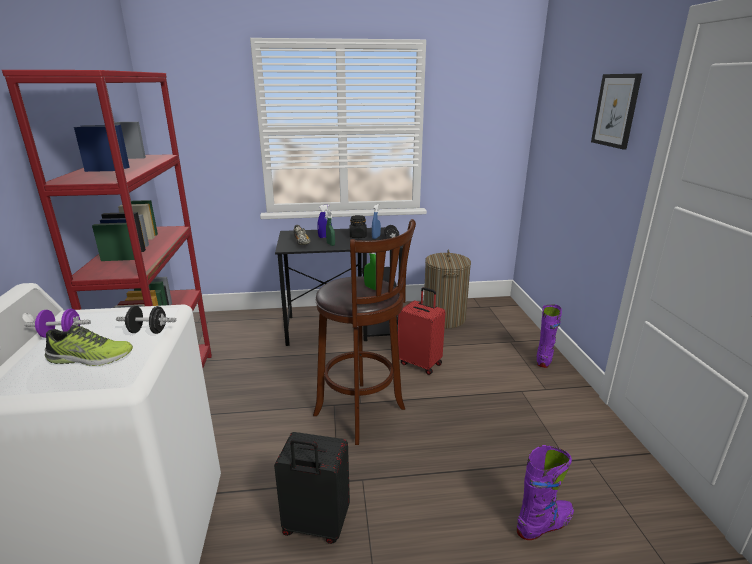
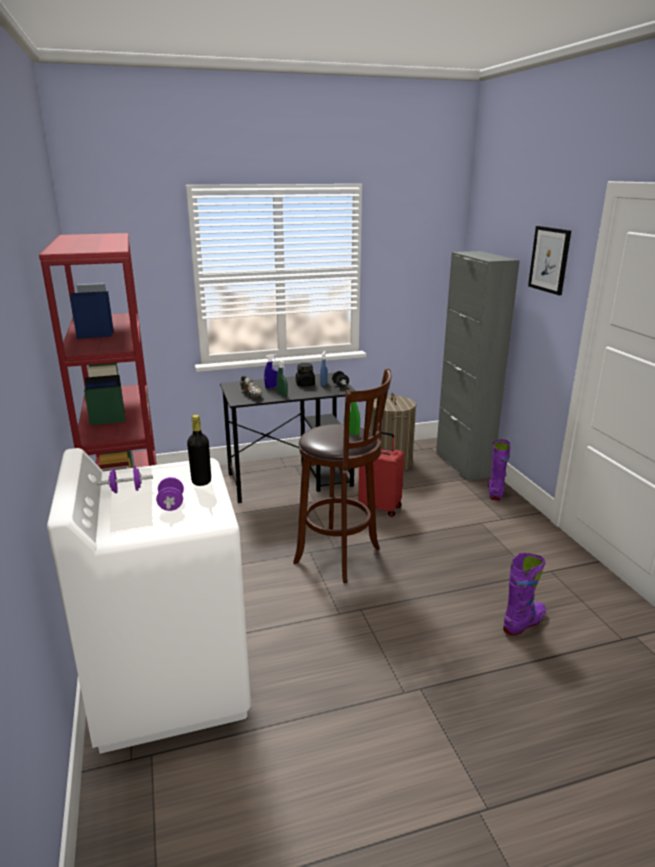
camera: 10 degrees left, 0 degrees up
shoe [45,325,133,366] -> purple dumbbell [156,477,184,511]
black dumbbell [116,306,176,334] -> black bottle [187,415,211,486]
black suitcase [274,432,350,544] -> none
none -> grey cabinet [436,251,520,481]

